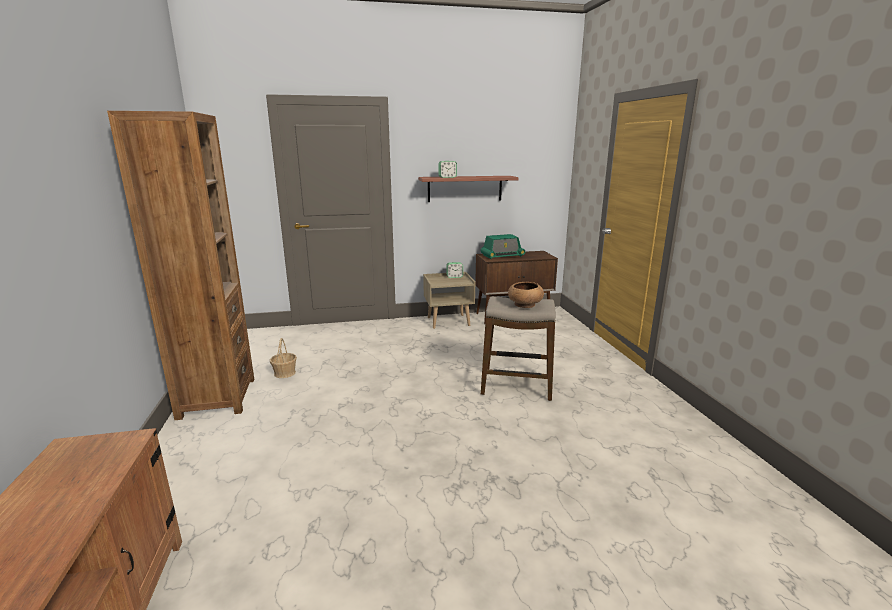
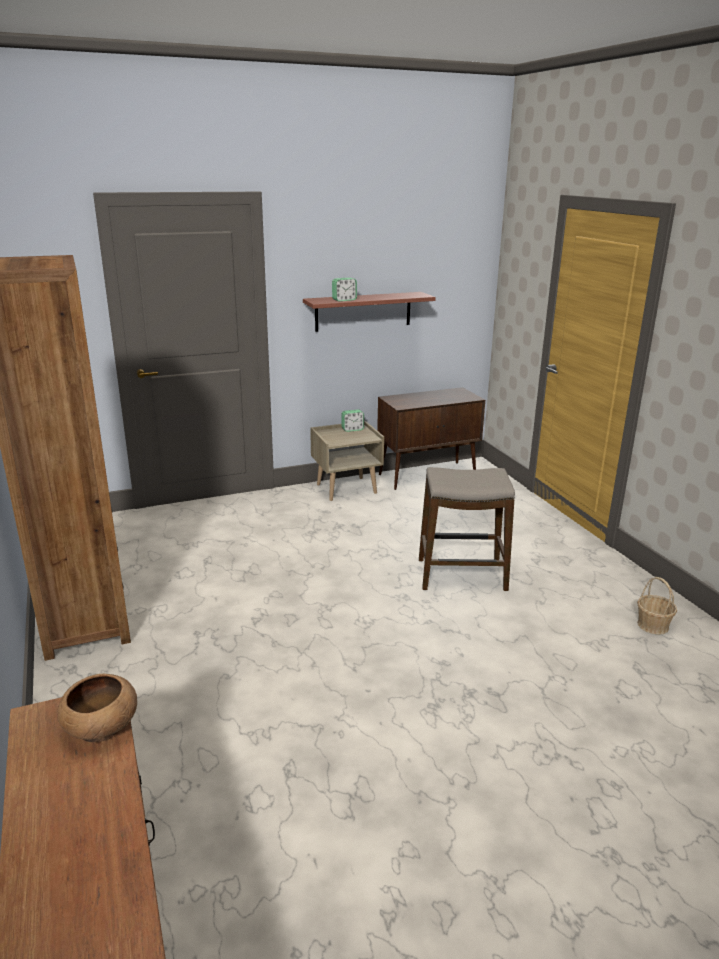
camera: 10 degrees left, 5 degrees up
basket [270,338,297,378] -> basket moved to [637,577,677,635]
radio [480,234,525,259] -> none
brown bowl [508,282,544,308] -> brown bowl moved to [57,674,137,742]

